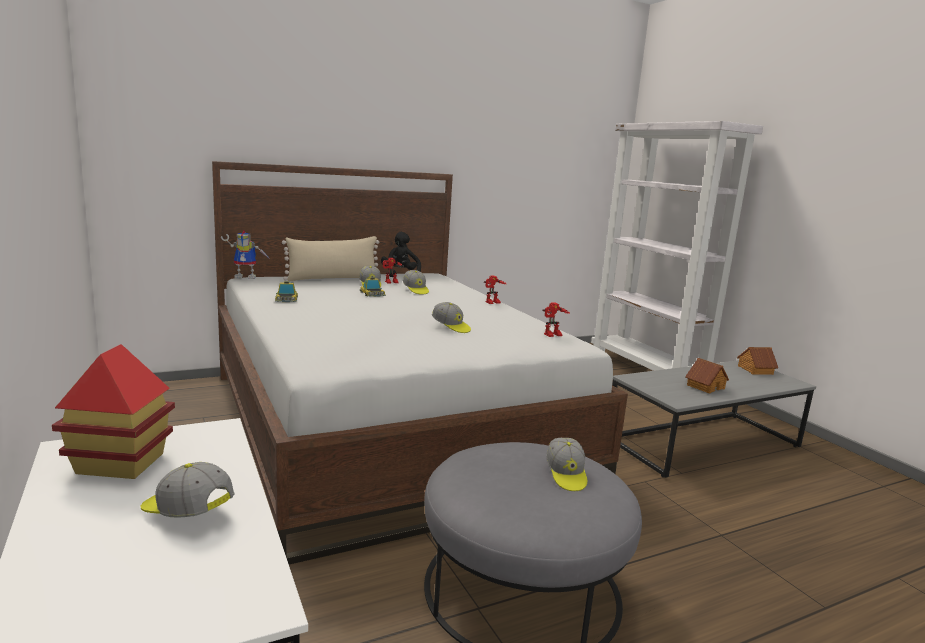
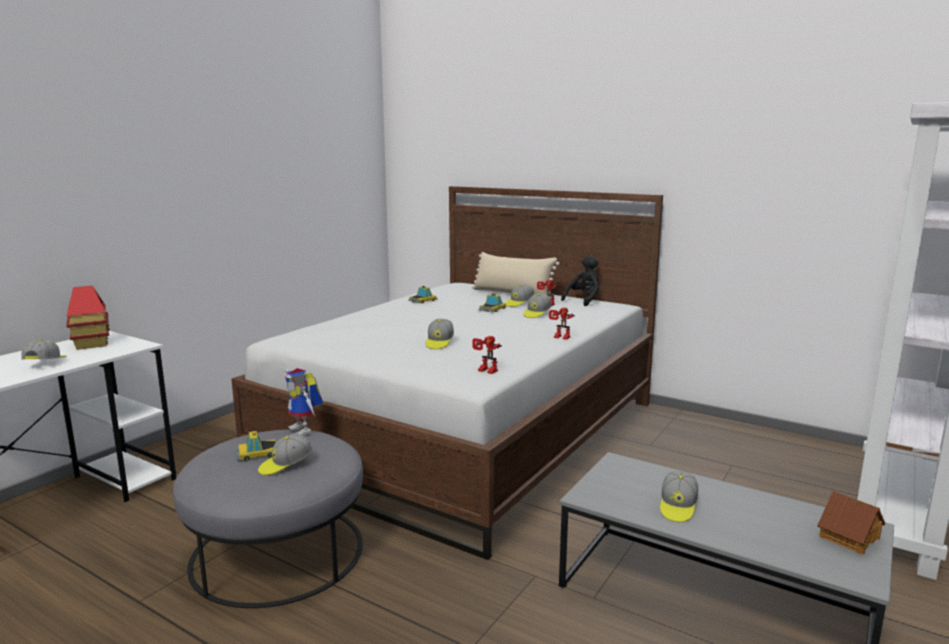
camera: 60 degrees right, 0 degrees up
toy robot [221,231,272,279] -> toy robot moved to [284,368,323,436]
toy house [685,358,729,394] -> cap [660,471,698,522]
none -> toy car [237,431,276,461]

